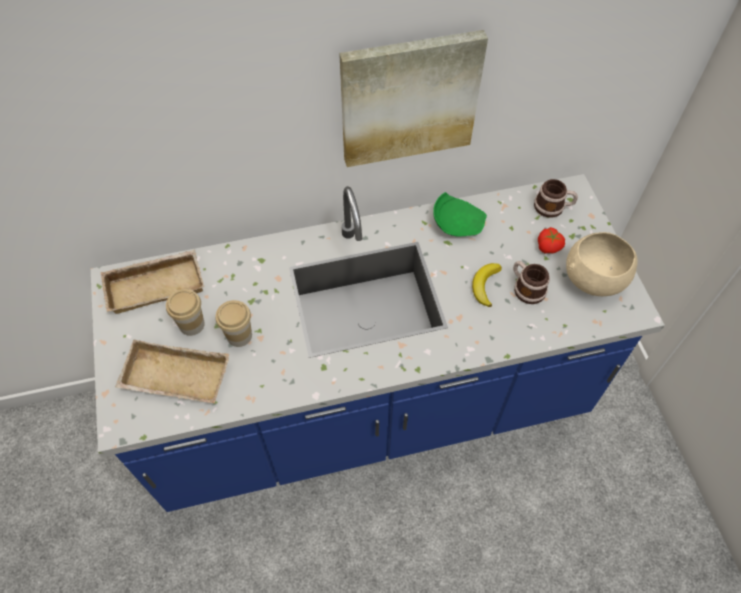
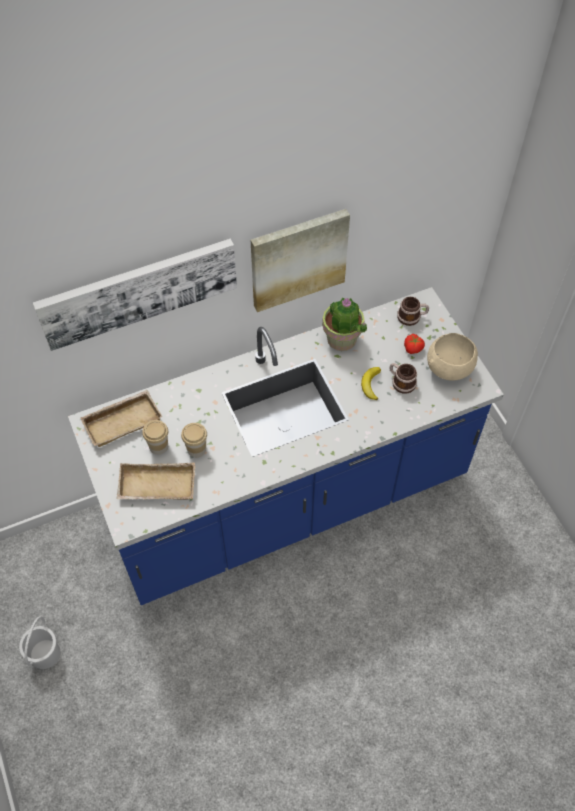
camera: 10 degrees left, 0 degrees up
green plate [433,192,487,237] -> potted plant [322,298,367,351]
none -> white bucket [19,616,60,669]
none -> picture [33,239,237,351]

